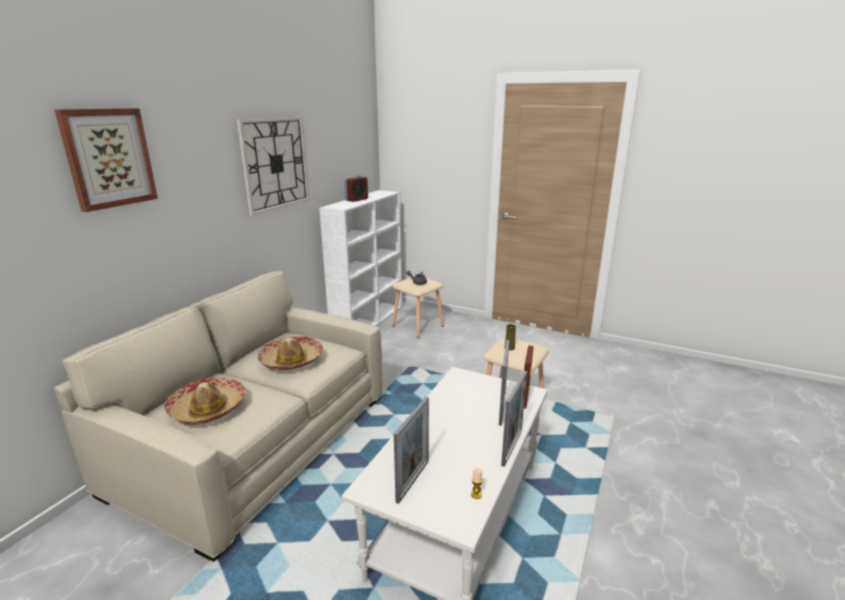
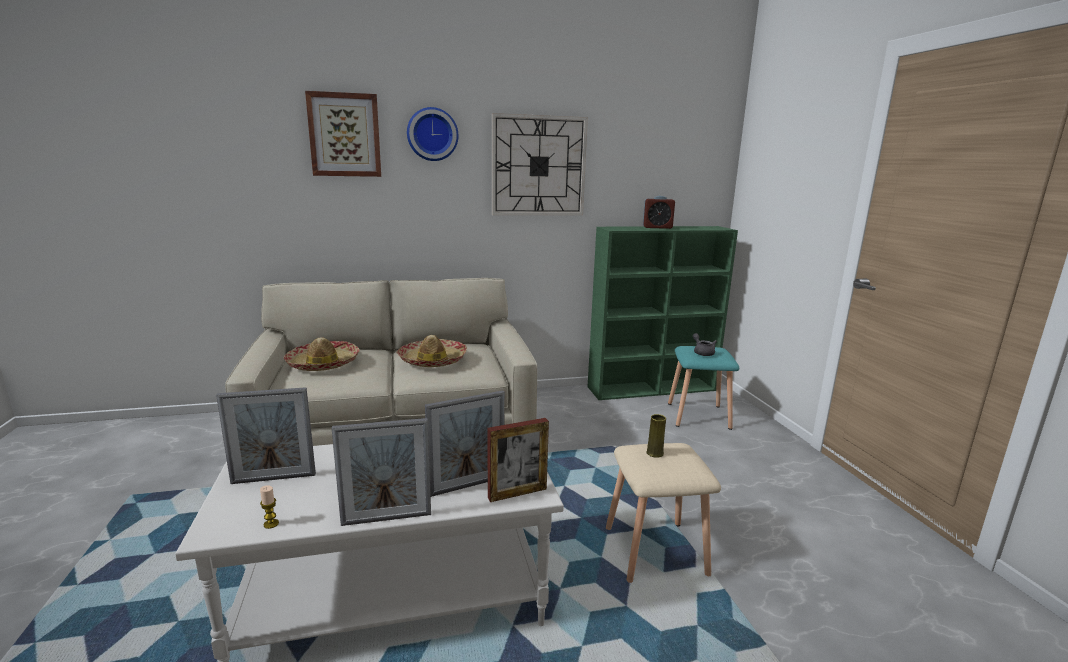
camera: 50 degrees right, 5 degrees down
white bookcase [319,190,402,326] -> green bookcase [588,226,738,400]
beige stool [392,278,444,338] -> turquoise stool [668,346,739,430]
none -> wall clock [407,107,458,161]

